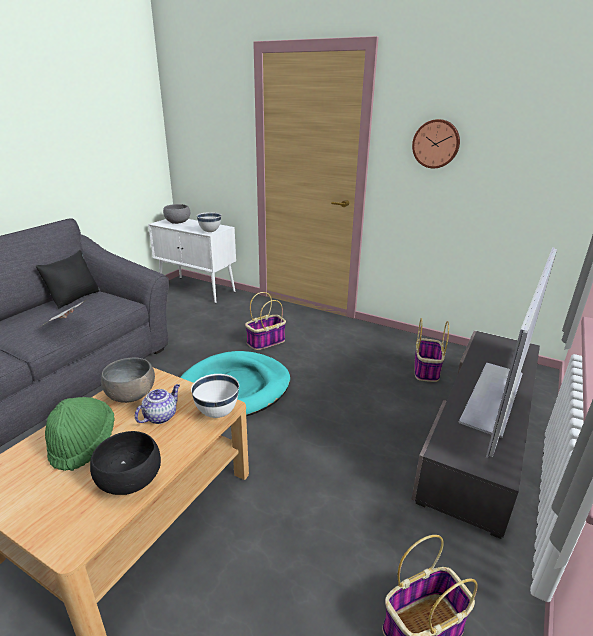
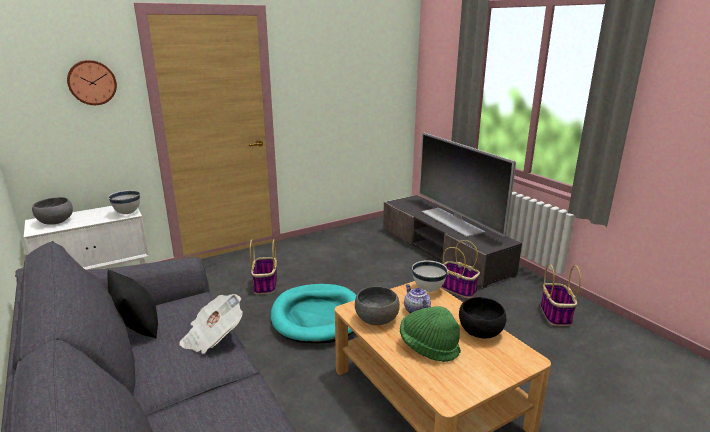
camera: 60 degrees left, 5 degrees down
wall clock [412,119,460,168] -> wall clock moved to [67,60,117,105]
basket [414,318,449,382] -> basket moved to [441,240,480,298]

